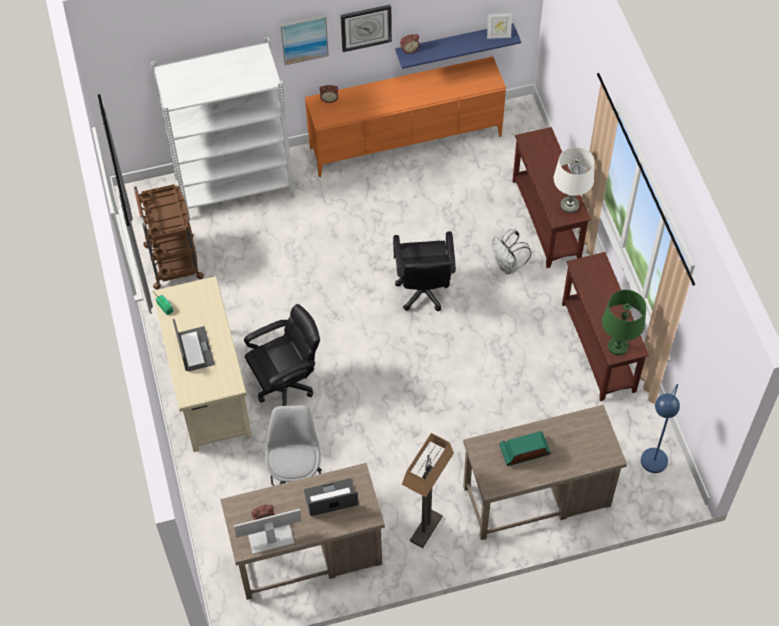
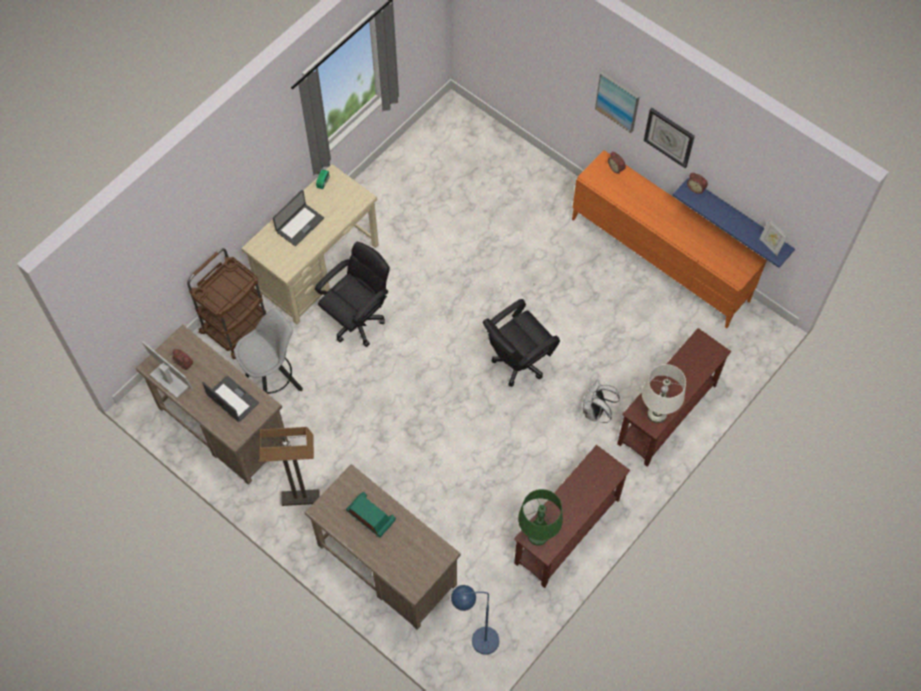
camera: 55 degrees right, 5 degrees up
brown cart [134,184,204,290] -> brown cart moved to [187,248,266,359]
white bookcase [151,37,294,221] -> none
black office chair [244,304,320,406] -> black office chair turned 75 degrees counterclockwise [315,242,390,347]

